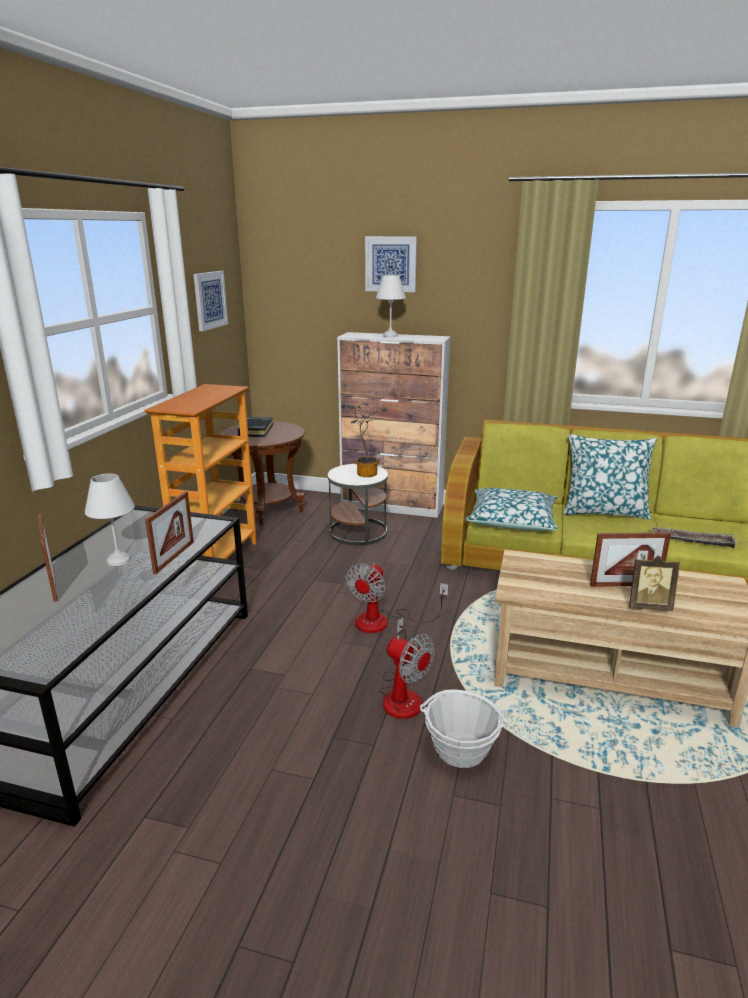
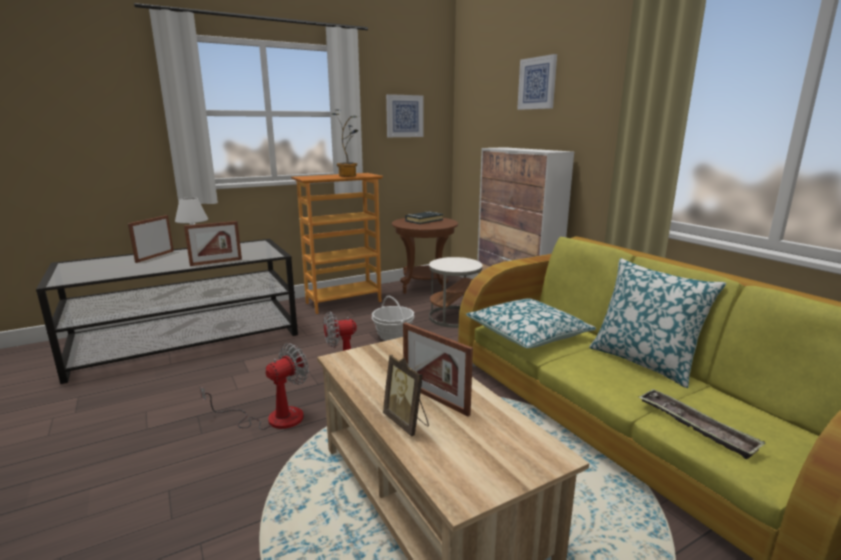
camera: 45 degrees right, 5 degrees down
potted plant [347,403,388,477] -> potted plant moved to [332,109,358,177]
white table lamp [376,275,406,337] -> none
fan [379,617,435,719] -> fan turned 135 degrees counterclockwise [200,343,309,430]
basket [420,689,508,768] -> basket moved to [372,296,414,341]

